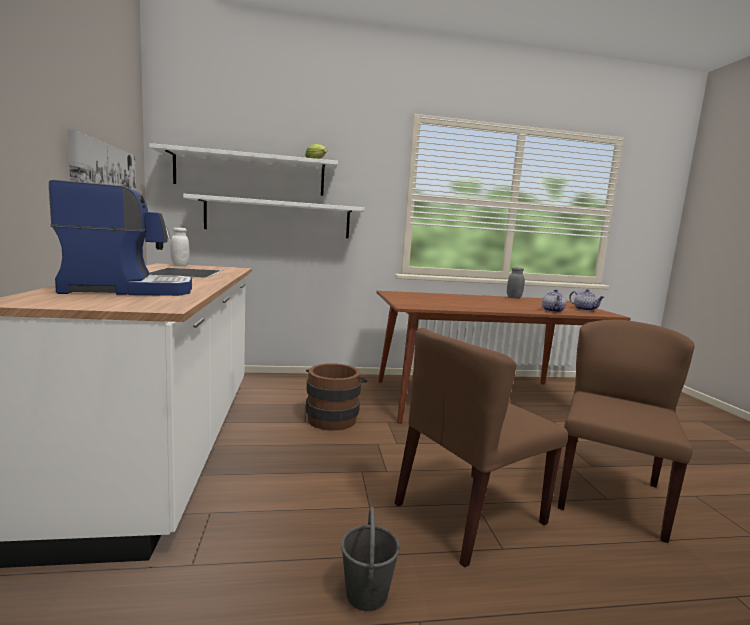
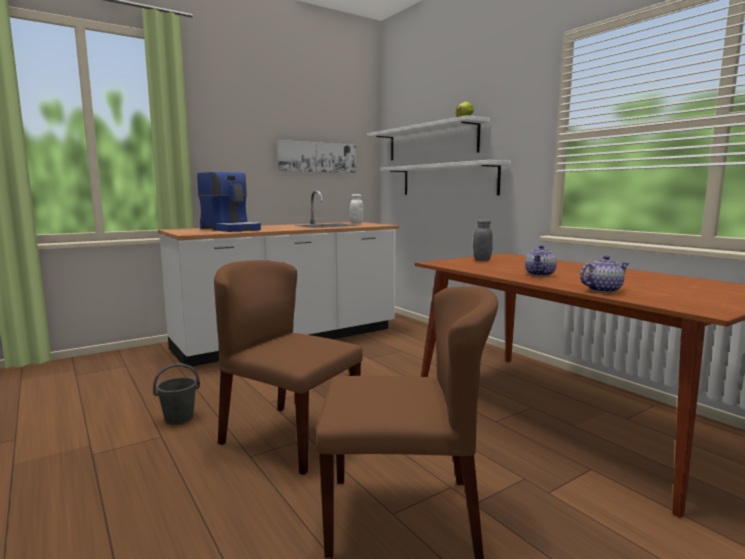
camera: 65 degrees right, 0 degrees up
brown bucket [306,364,367,431] -> none
grey jar [507,267,525,299] -> grey jar moved to [473,219,493,261]
teapot [569,289,605,311] -> teapot moved to [525,245,557,277]

